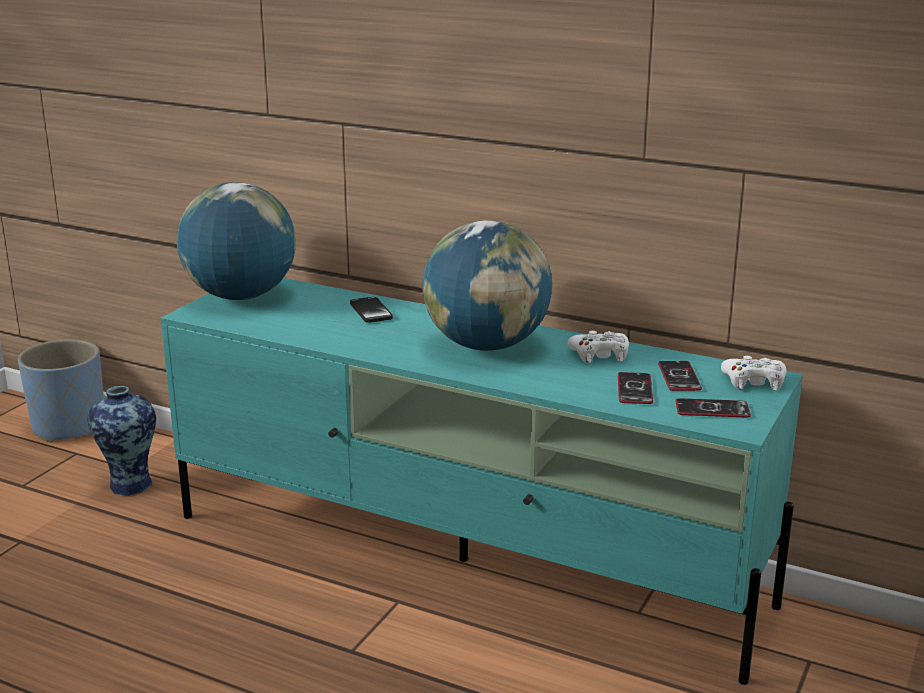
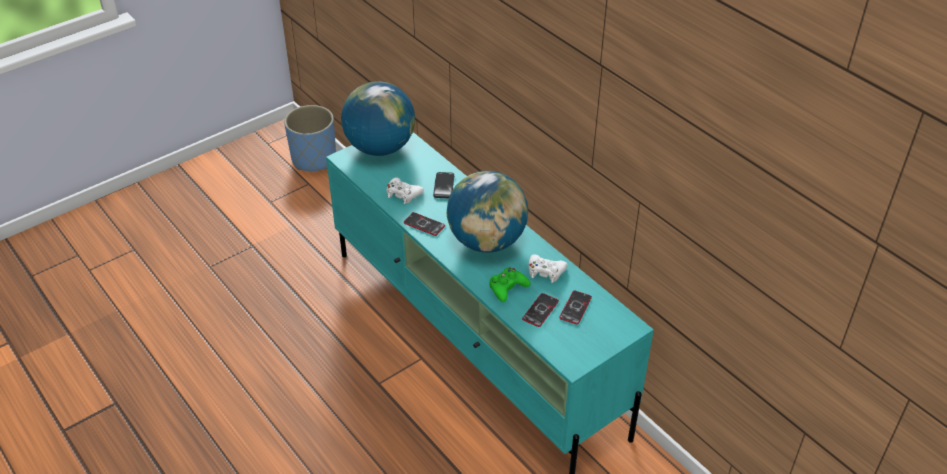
camera: 25 degrees right, 20 degrees up
vase [87,386,156,496] -> none
phone [675,398,751,418] -> phone moved to [404,212,445,236]
white game controller [721,356,786,390] -> white game controller moved to [387,177,424,204]
none -> green game controller [489,267,530,302]

